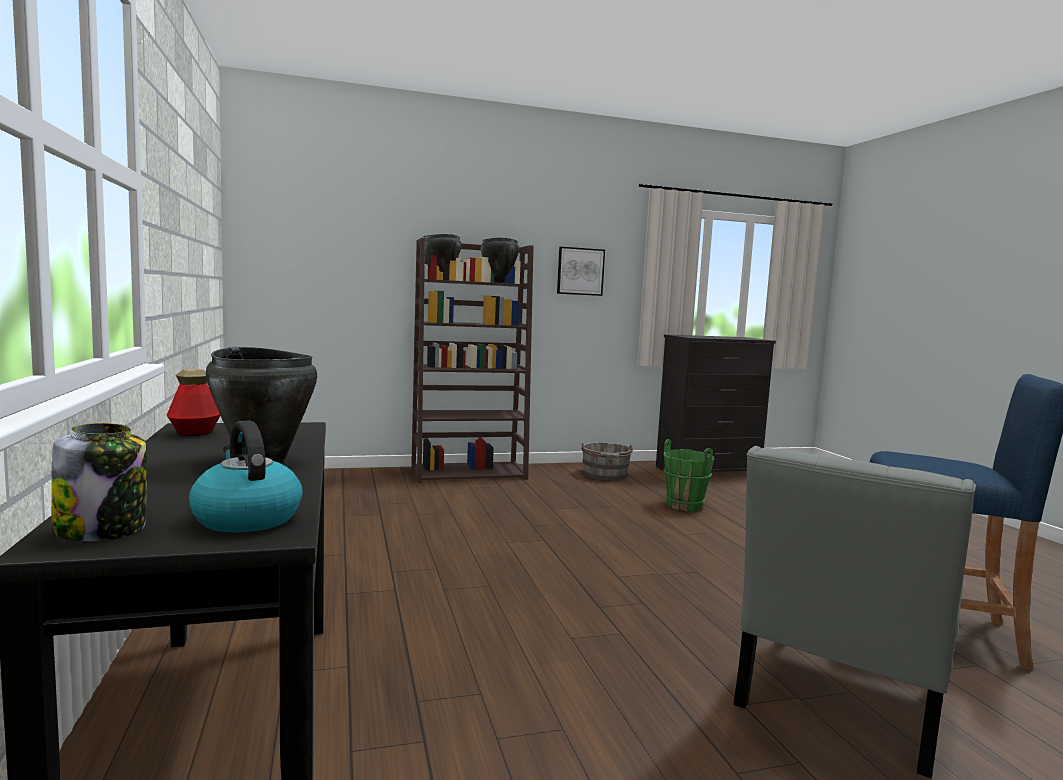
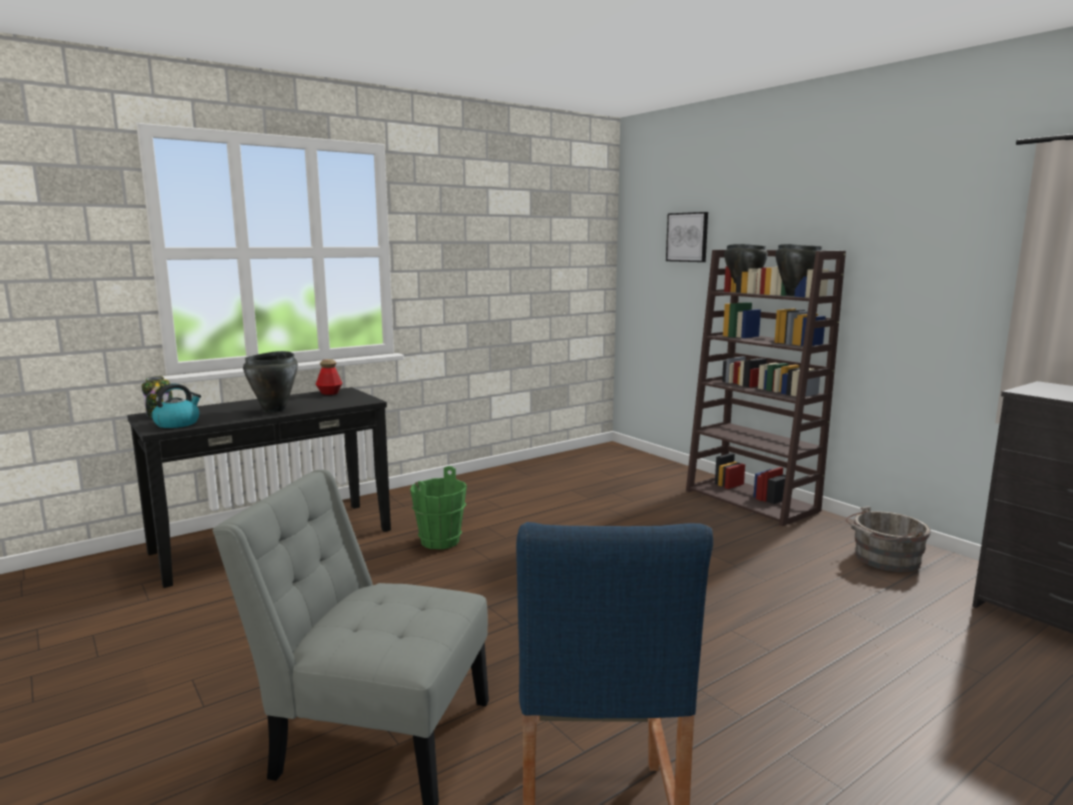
camera: 70 degrees right, 5 degrees up
picture [557,247,605,296] -> picture moved to [666,212,708,262]
green bucket [663,439,715,511] -> green bucket moved to [410,466,467,550]

